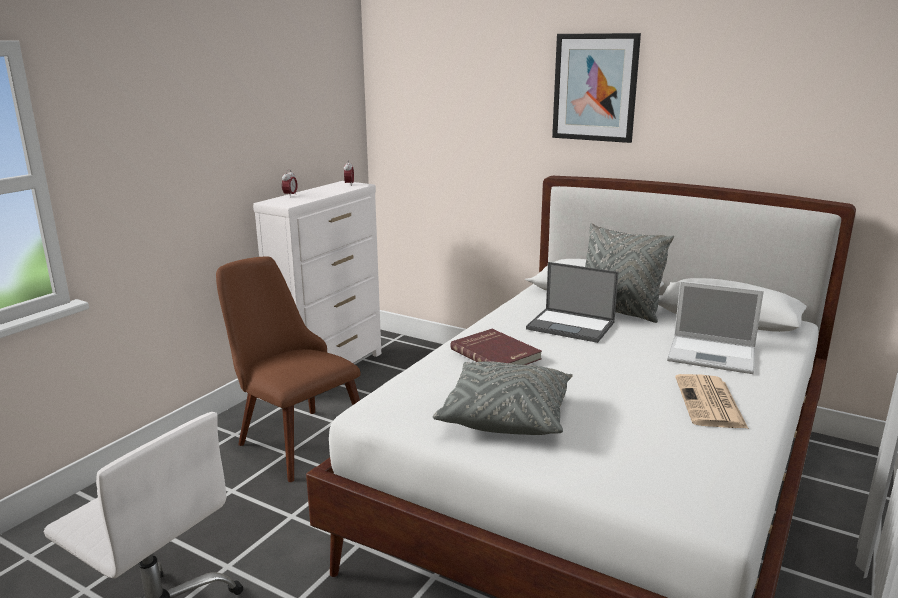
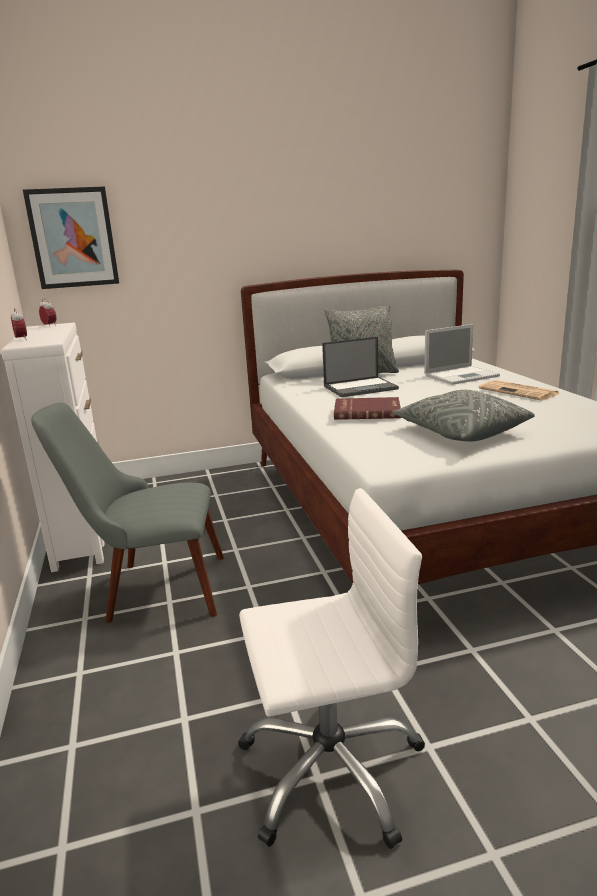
camera: 45 degrees left, 0 degrees up
brown chair [216,256,360,482] -> grey chair [31,402,224,623]
picture [552,33,641,143] -> picture moved to [23,186,119,289]

